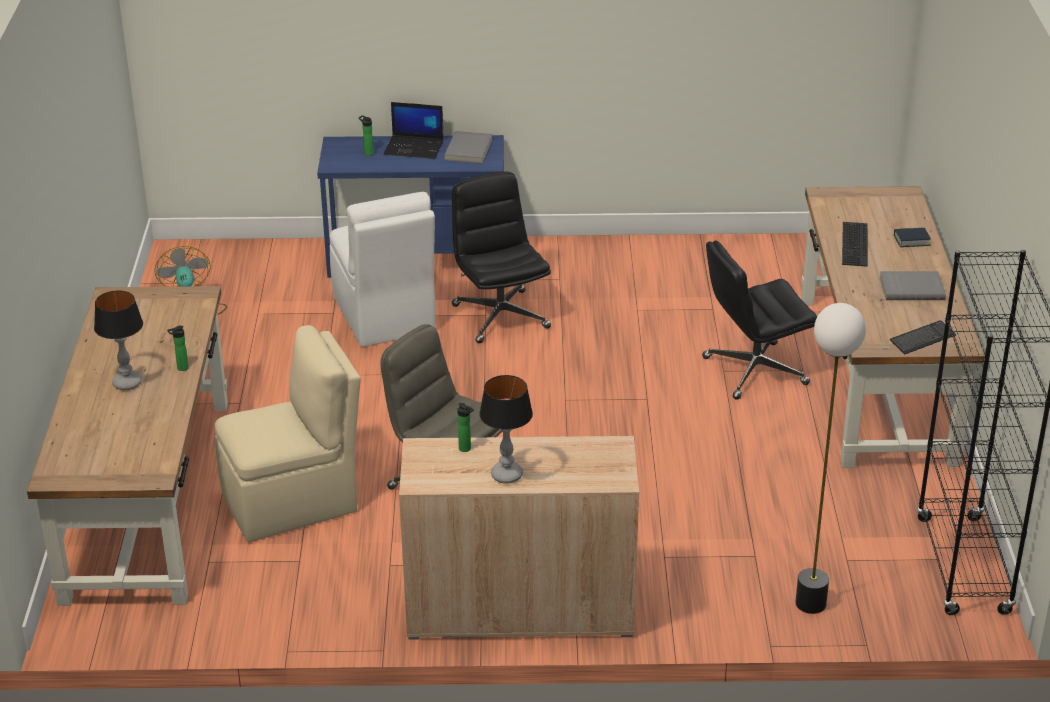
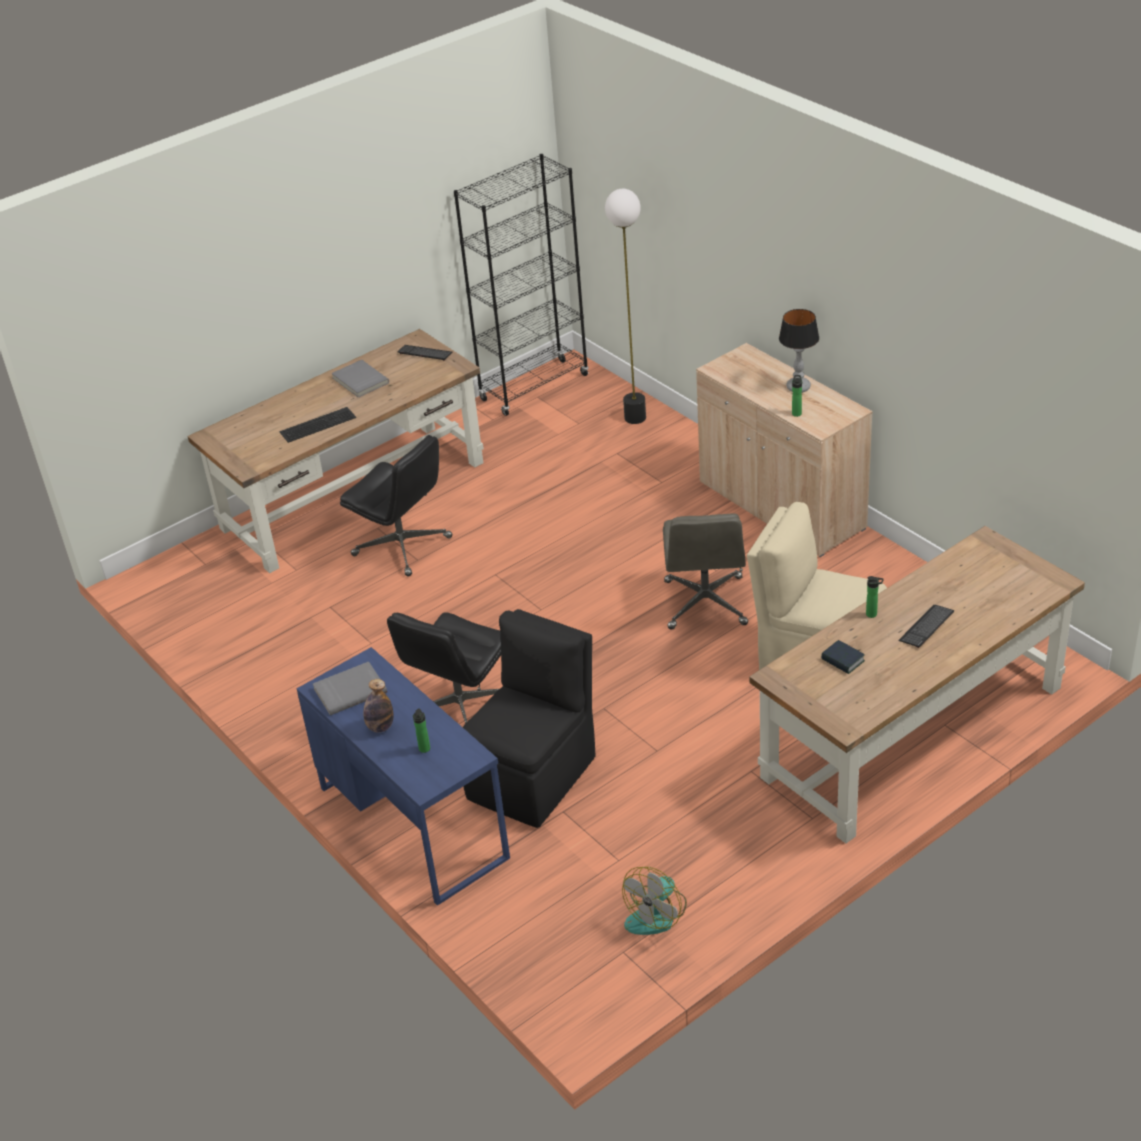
camera: 125 degrees left, 5 degrees up
table lamp [94,290,143,390] -> keyboard [898,605,954,648]
white chair [330,192,435,347] -> black chair [463,609,596,828]
laptop [383,102,444,159] -> bottle [363,679,394,732]
book [894,228,931,247] -> book moved to [821,640,865,674]

